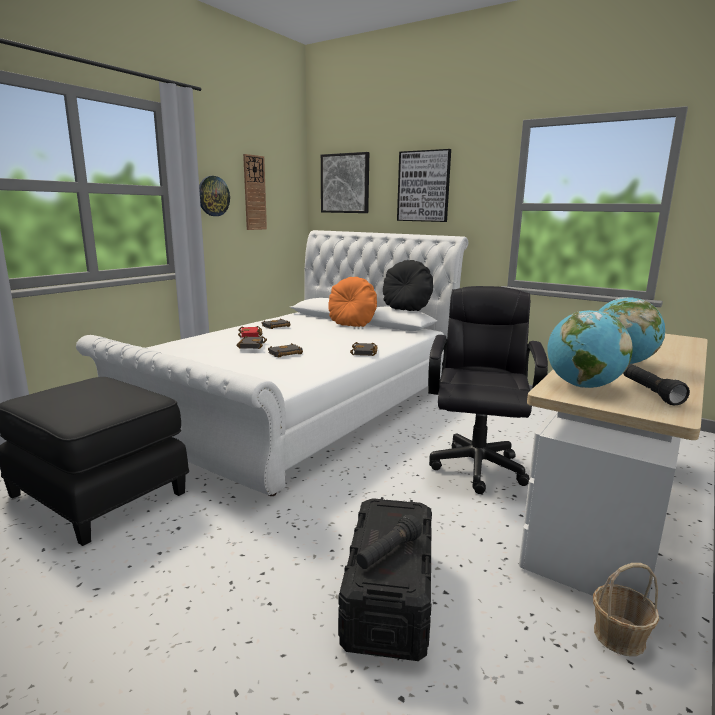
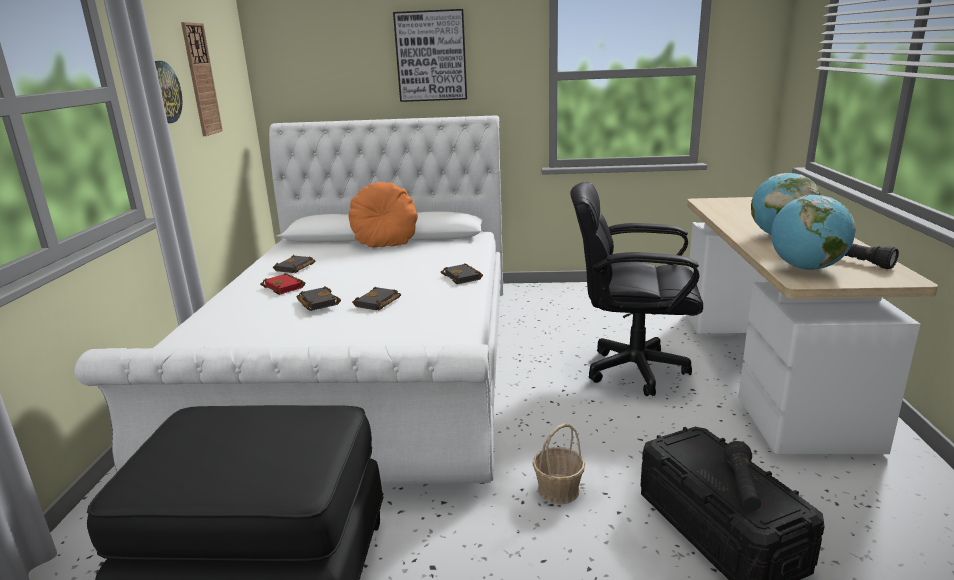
camera: 30 degrees left, 5 degrees up
picture [321,152,369,213] -> none
black pillow [383,260,433,311] -> none
black office chair [428,286,548,494] -> black office chair turned 60 degrees counterclockwise [570,182,703,396]
basket [593,563,659,656] -> basket moved to [533,423,585,504]

